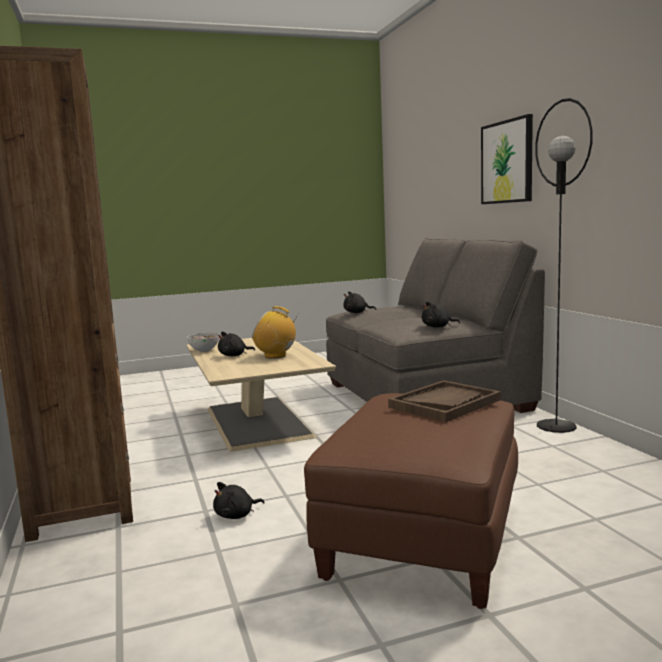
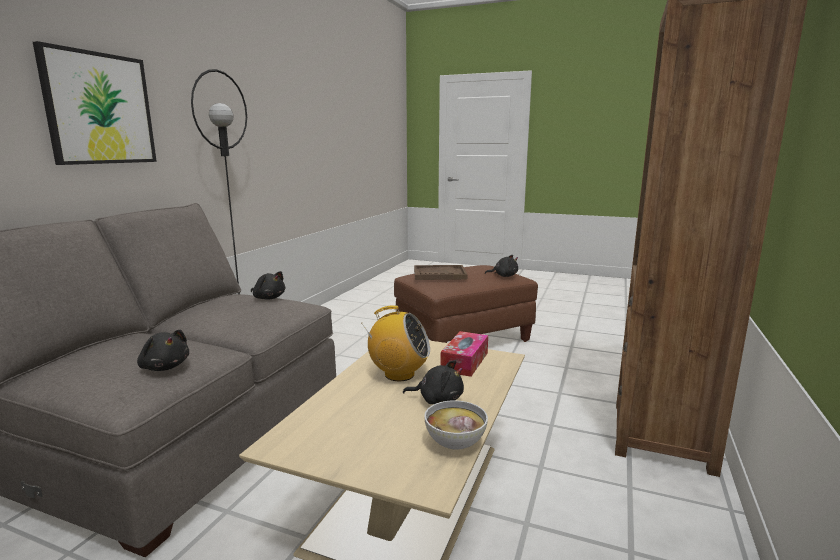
camera: 140 degrees left, 5 degrees up
black plush toy [213,482,265,519] -> black plush toy moved to [485,255,518,277]
radio [252,306,296,359] -> radio turned 45 degrees counterclockwise [363,305,430,381]
none -> tissue box [441,331,488,377]

